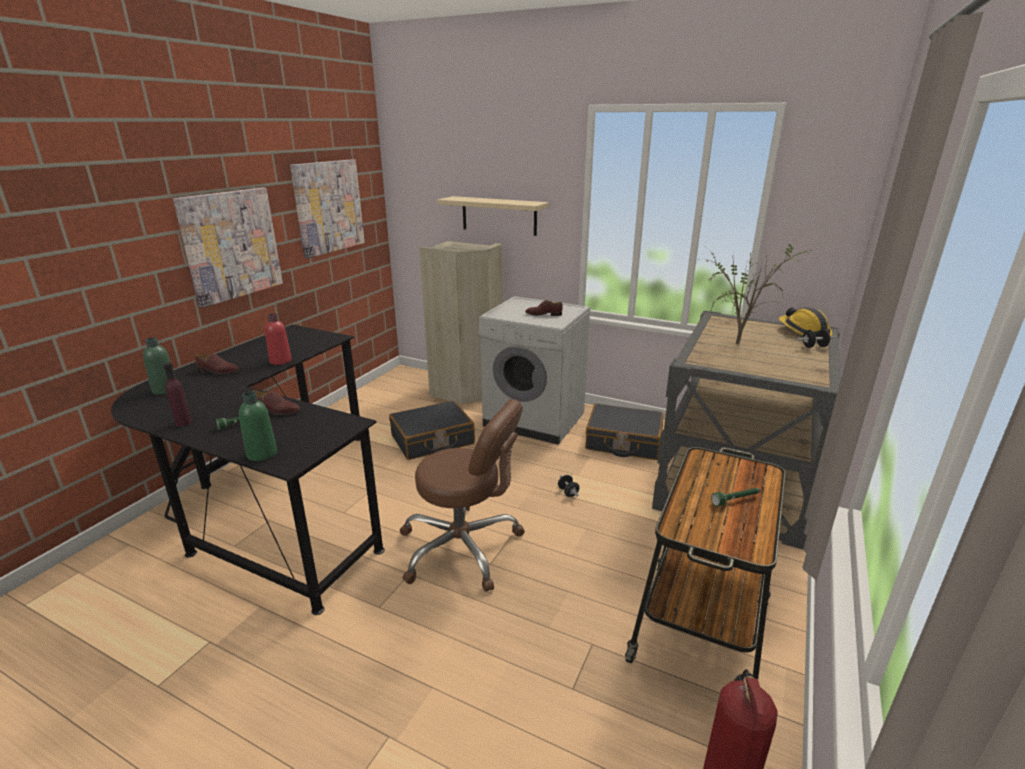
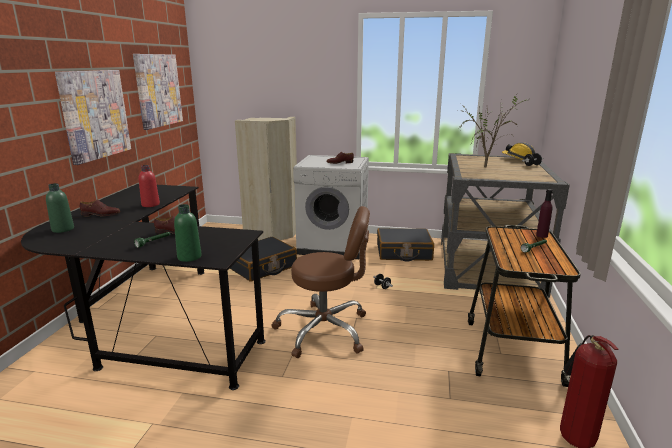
camera: 15 degrees left, 5 degrees down
purple bottle [163,362,192,427] -> purple bottle moved to [536,189,553,238]
beige shelf [437,196,549,236] -> none

